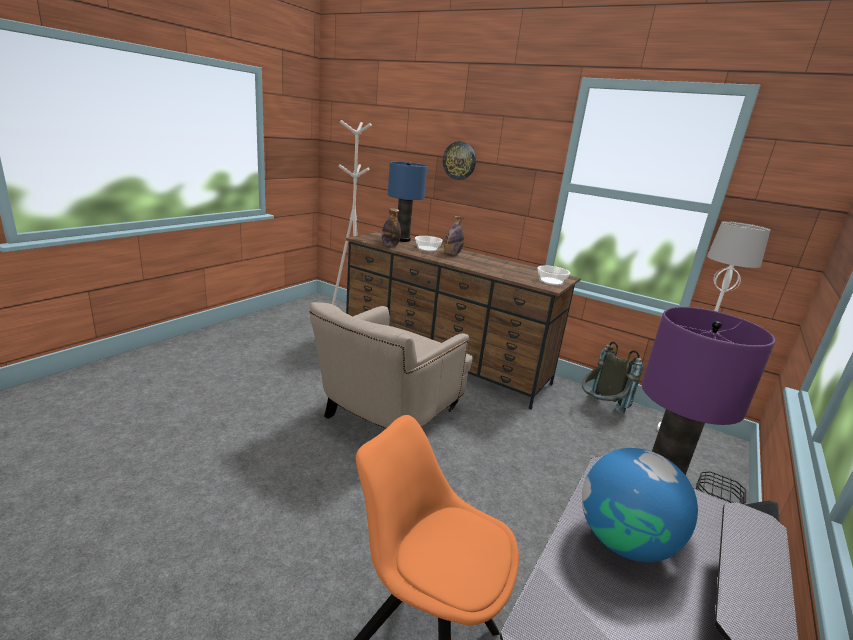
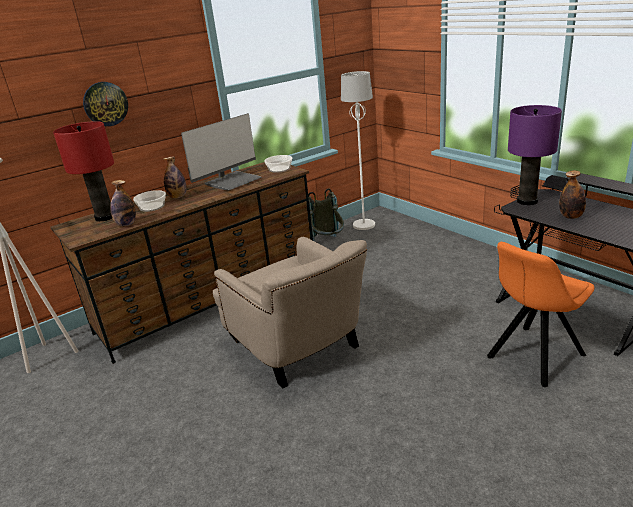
camera: 65 degrees left, 5 degrees up
blue table lamp [388,162,427,242] -> red table lamp [53,121,114,221]
globe [582,448,698,562] -> bottle [559,170,586,219]
none -> monitor [181,113,262,190]

